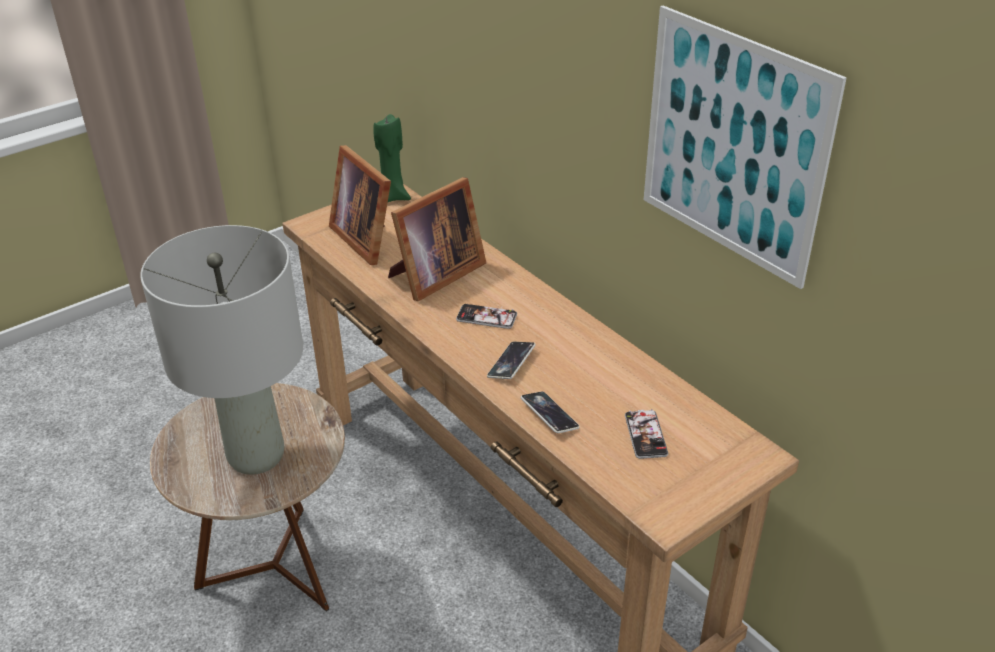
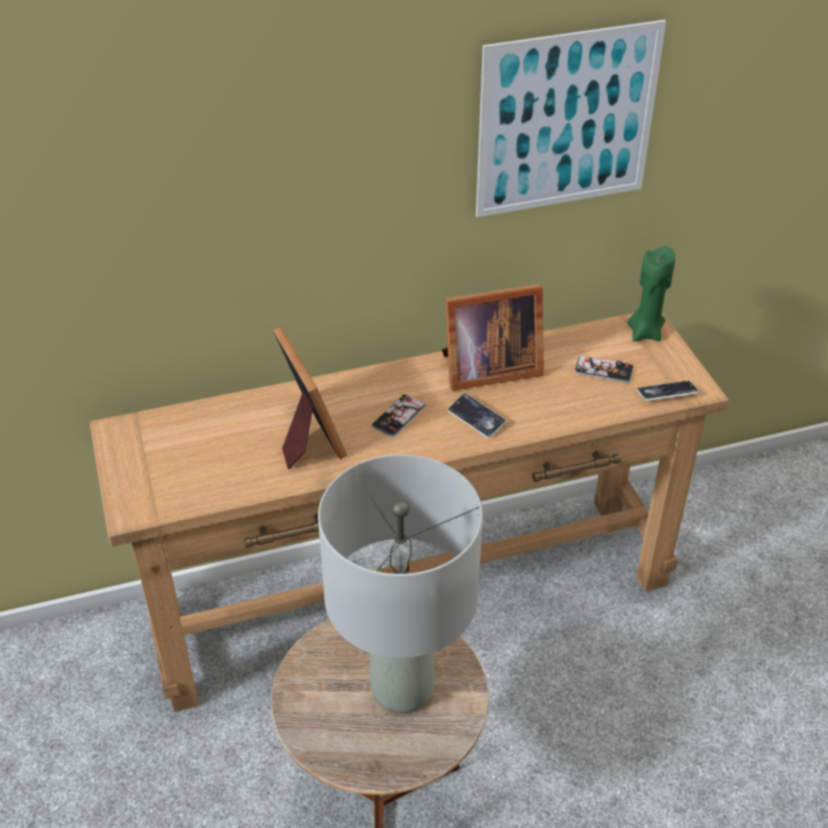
camera: 70 degrees left, 5 degrees up
picture frame [329,145,391,265] -> picture frame moved to [442,284,544,391]
green candle [373,114,411,202] -> green candle moved to [628,246,675,341]
phone [521,391,580,433] -> phone moved to [636,381,699,401]

